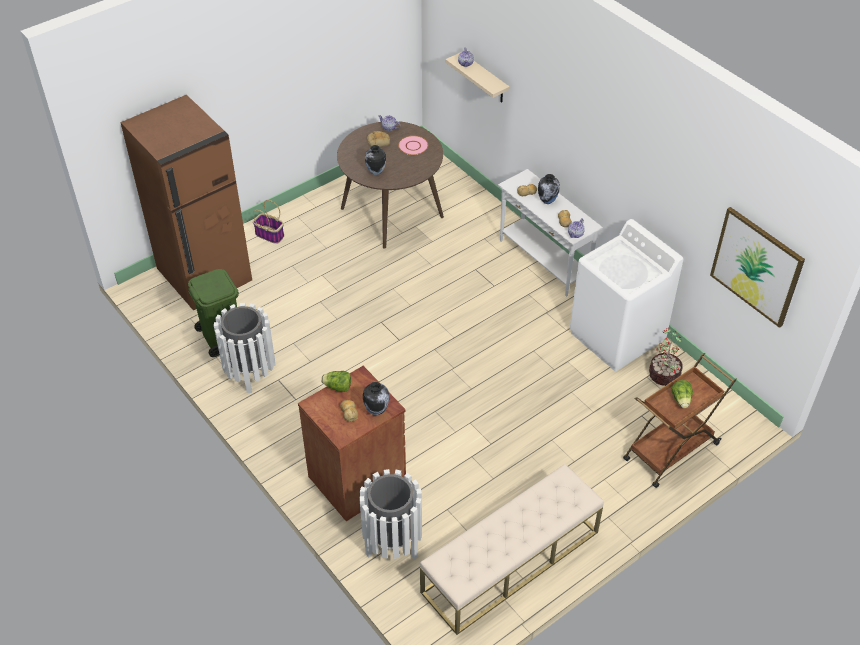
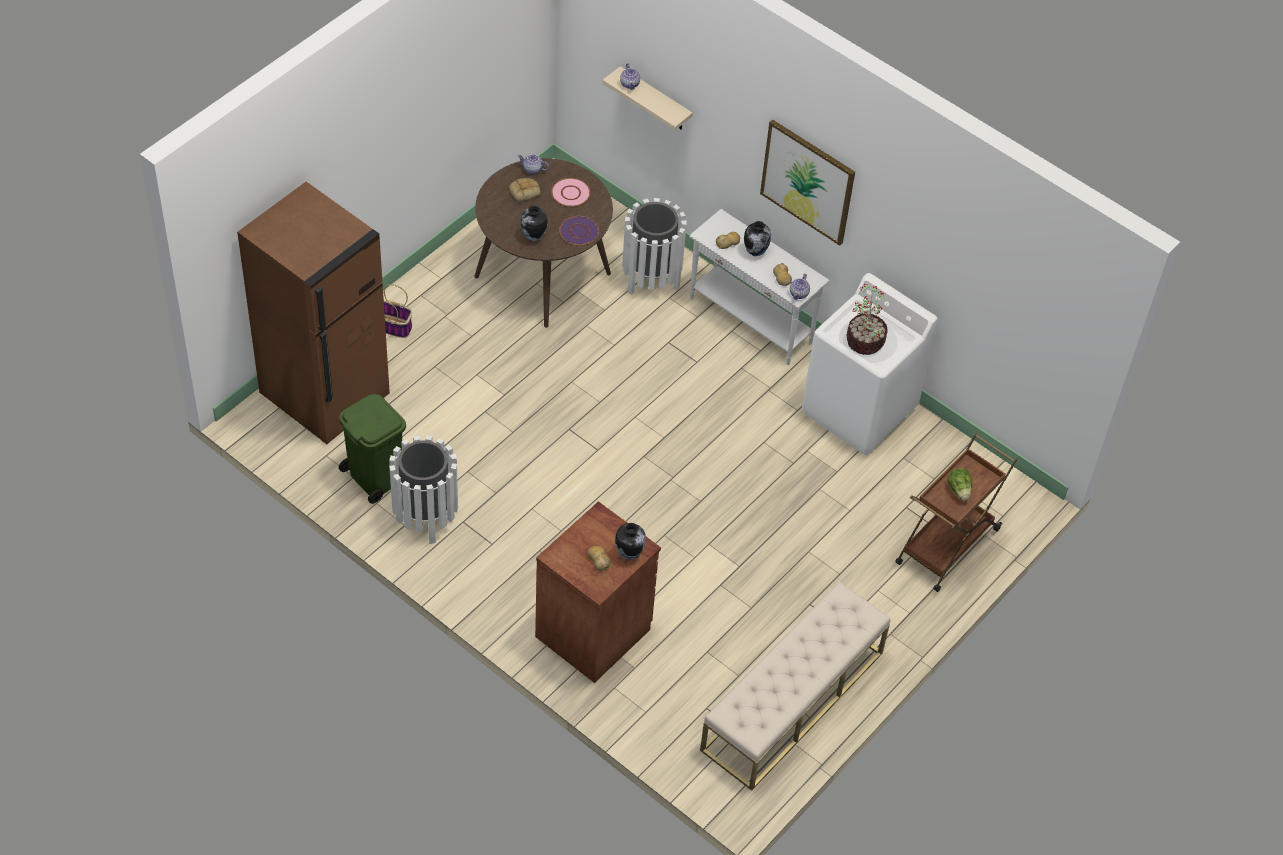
camera: 15 degrees left, 5 degrees up
lettuce [321,371,351,392] -> none
white trash can [359,469,422,559] -> white trash can moved to [622,198,687,295]
potted plant [649,328,683,386] -> potted plant moved to [846,284,887,355]
picture [710,207,805,328] -> picture moved to [760,119,855,246]
none -> purple plate [559,216,599,245]

